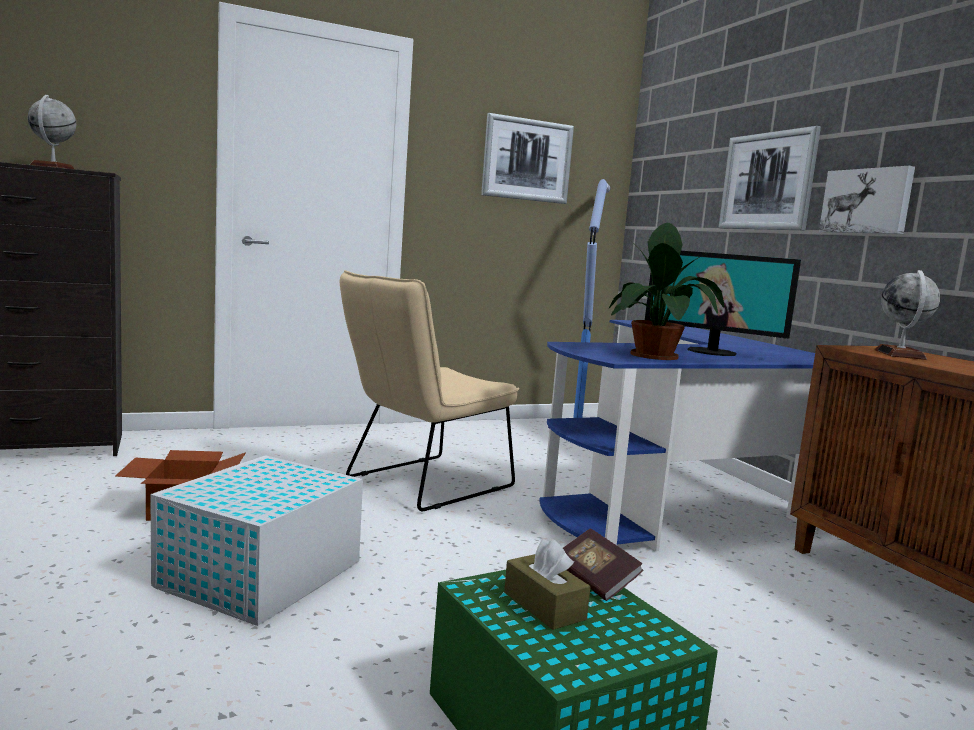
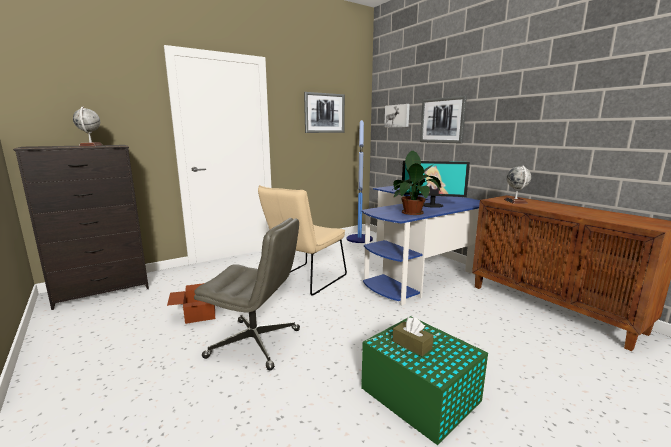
camera: 10 degrees left, 5 degrees up
white storage box [150,455,363,626] -> grey office chair [194,218,300,370]
book [563,528,643,601] -> none
picture [819,166,915,234] -> picture moved to [384,104,410,127]

